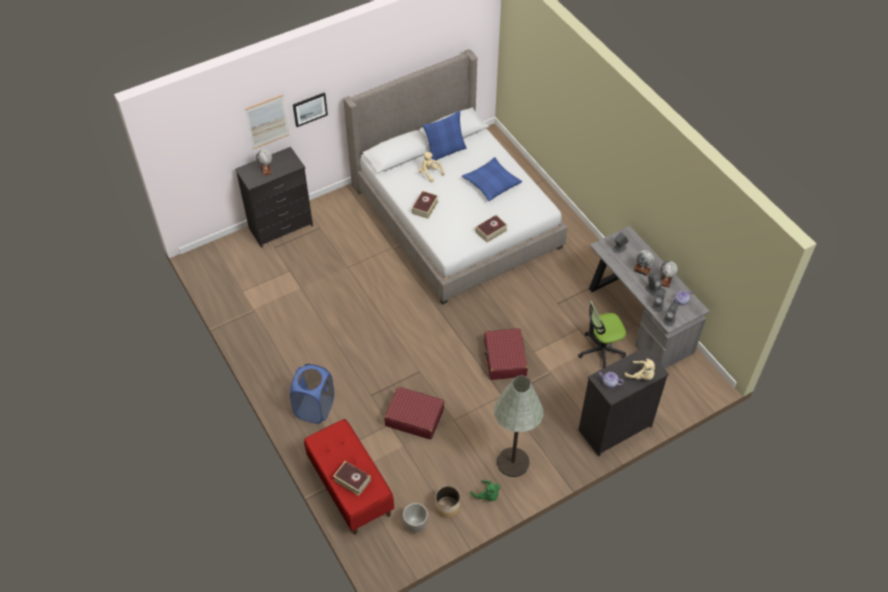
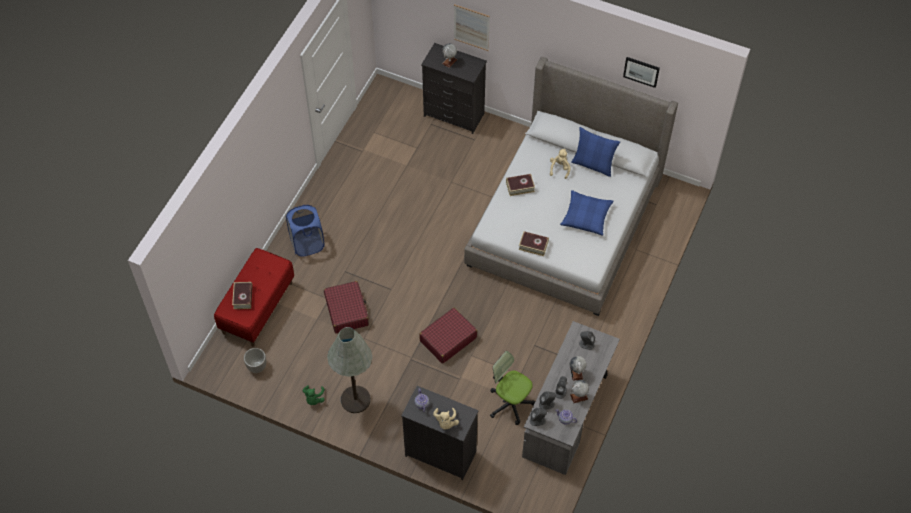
camera: 55 degrees right, 5 degrees up
picture [293,93,328,127] -> picture moved to [623,57,660,88]
planter [435,486,460,518] -> none

